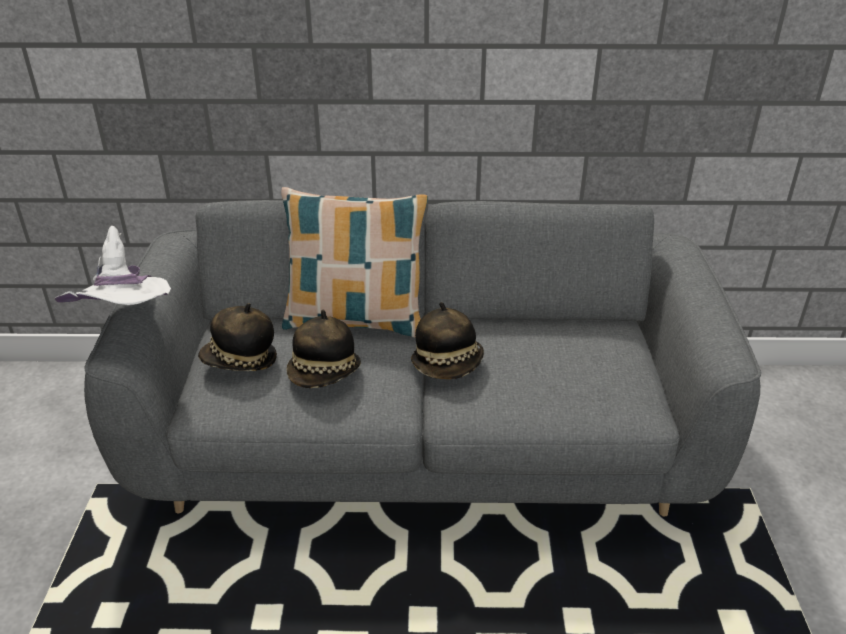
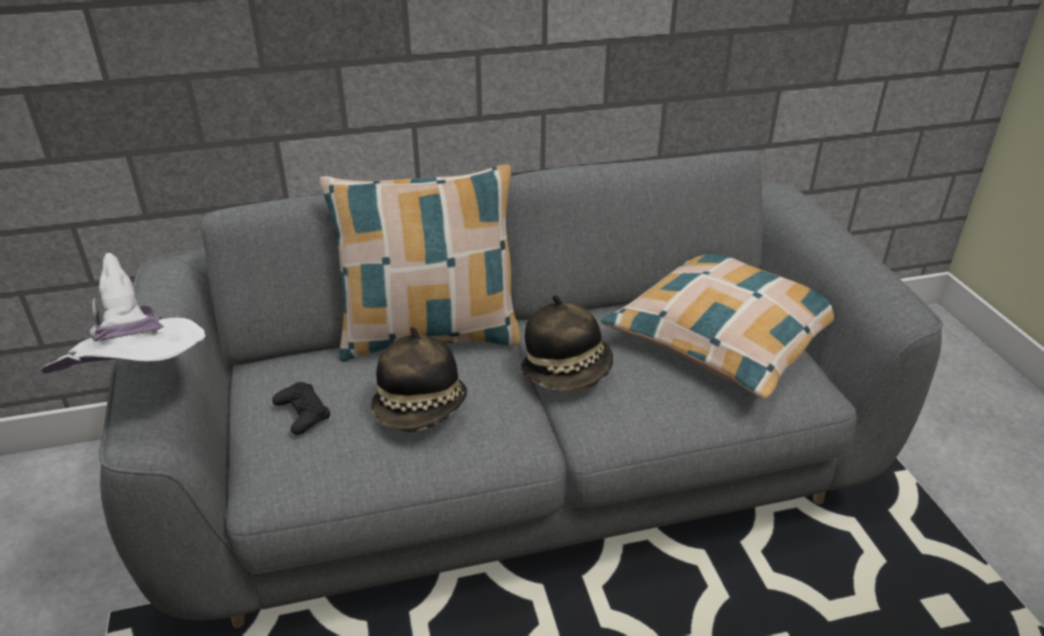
camera: 15 degrees left, 0 degrees up
hat [198,303,277,371] -> black game controller [272,382,330,435]
none -> pillow [601,254,834,399]

